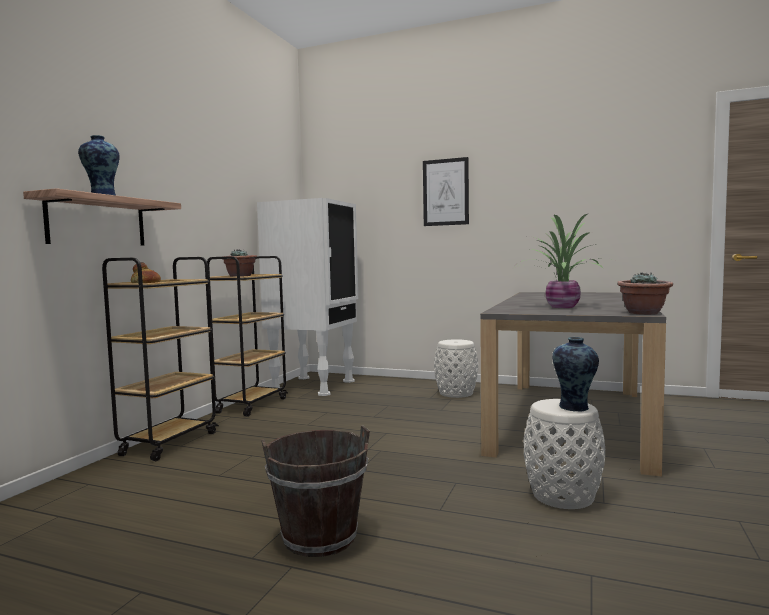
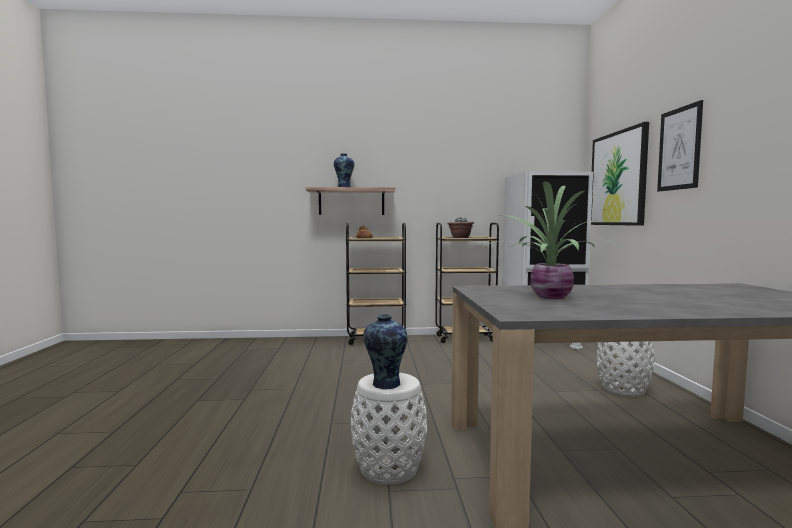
camera: 65 degrees right, 0 degrees up
brown bucket [261,425,370,557] -> none
potted plant [617,273,673,315] -> none
none -> picture [591,122,649,226]

